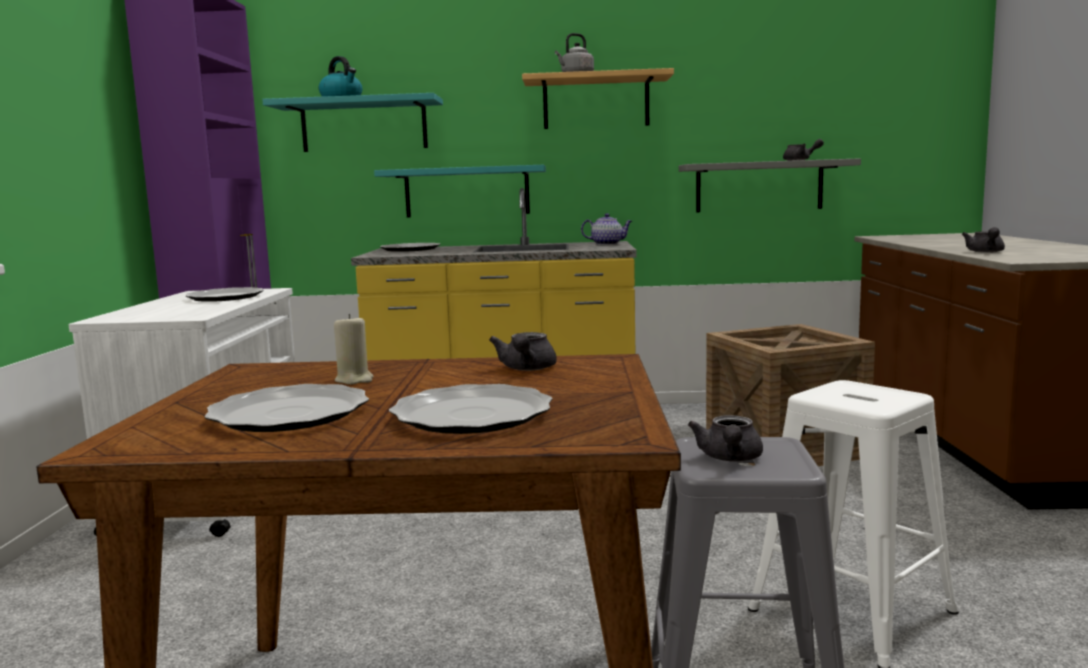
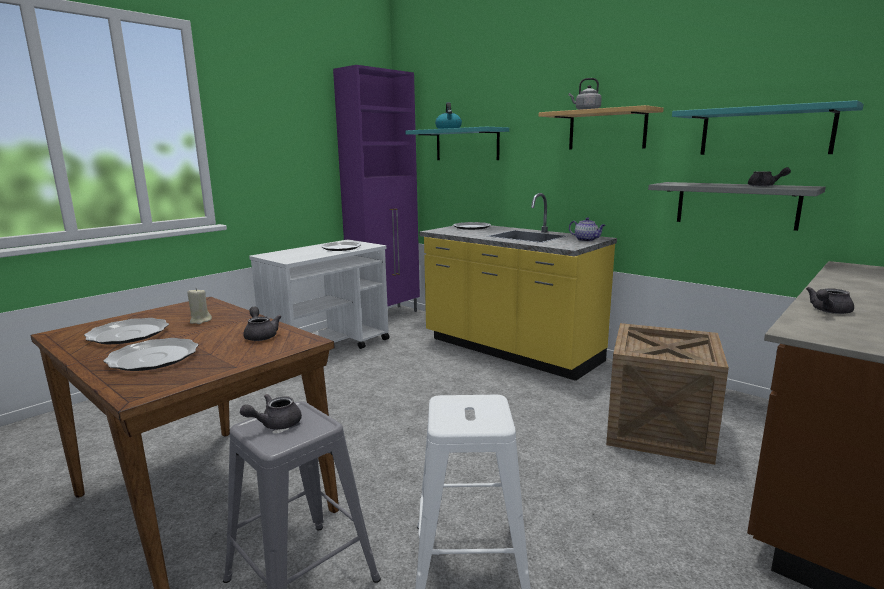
camera: 40 degrees right, 5 degrees up
turquoise shelf [374,165,546,217] -> turquoise shelf moved to [672,100,864,155]
grey teapot [489,332,557,371] -> grey teapot turned 105 degrees clockwise [243,307,282,341]

